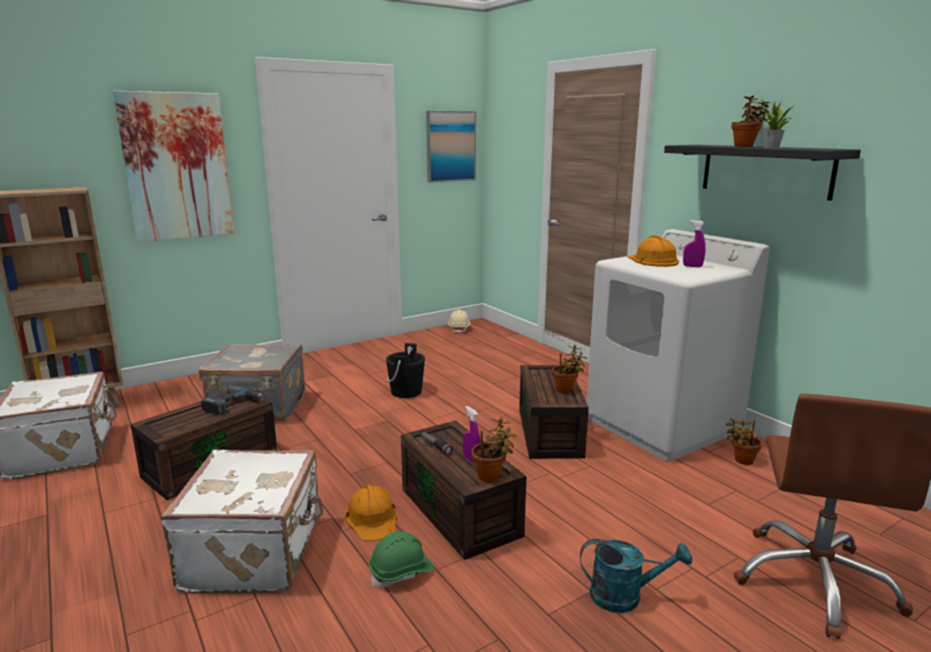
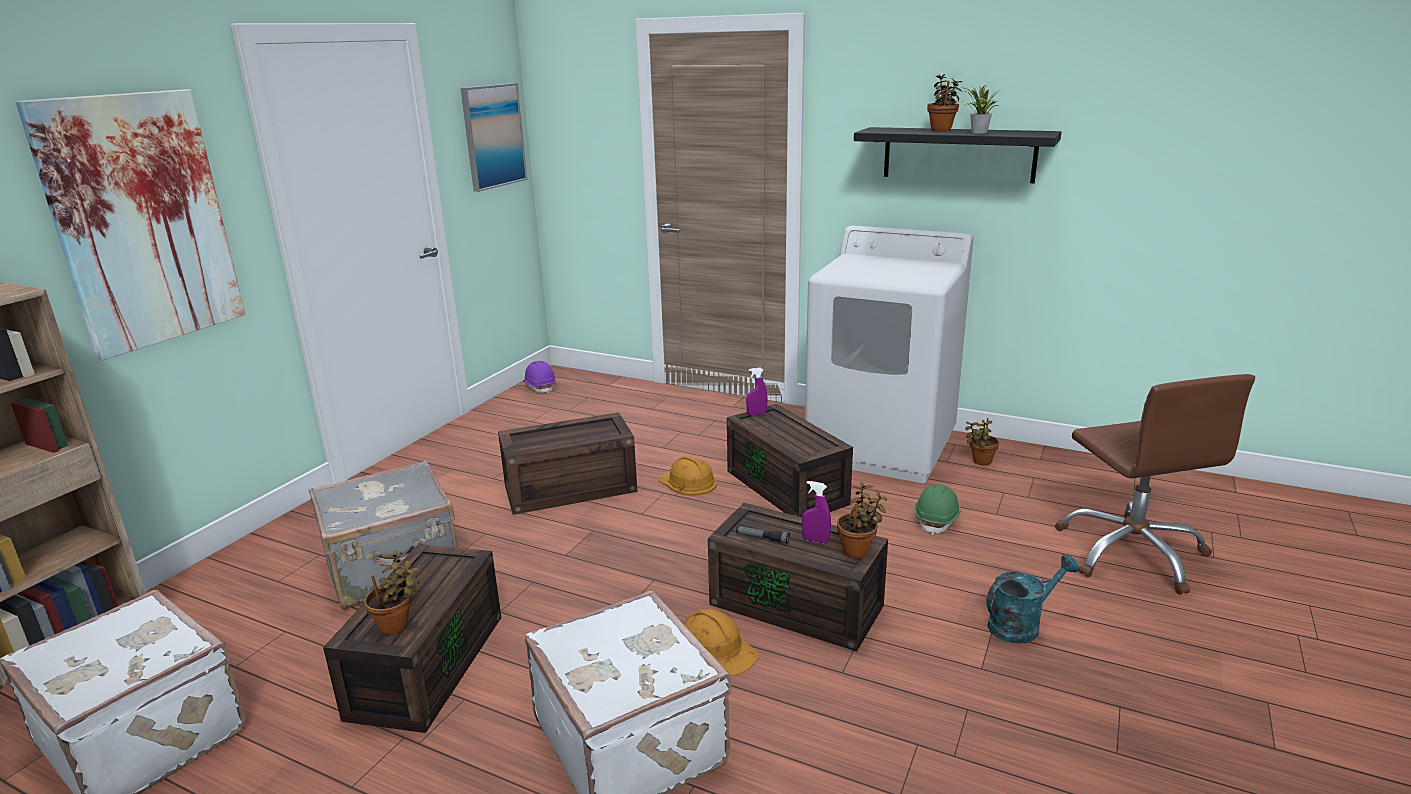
camera: 30 degrees left, 5 degrees up
power drill [201,385,264,415] -> none
green hard hat [369,531,434,588] -> green hard hat moved to [914,484,961,535]
black bucket [386,343,425,398] -> crate [498,412,637,515]
beige hard hat [448,310,471,334] -> purple hard hat [523,361,556,393]
potted plant [552,345,587,393] -> potted plant moved to [364,550,421,635]
orange hard hat [627,235,679,267] -> orange hard hat moved to [658,456,717,496]
purple spray bottle [683,220,706,267] -> purple spray bottle moved to [746,368,768,415]

